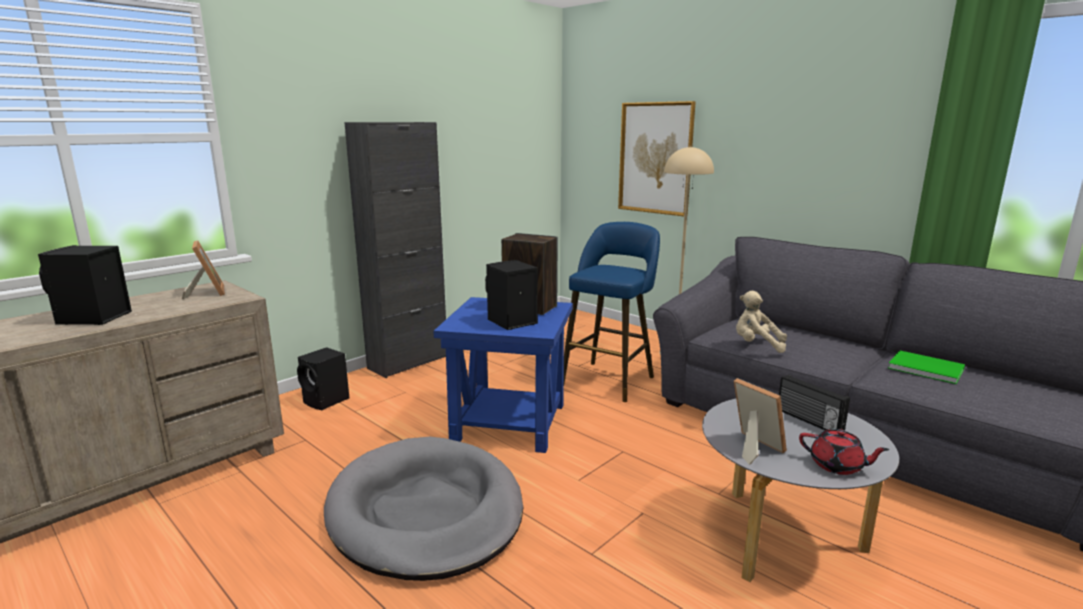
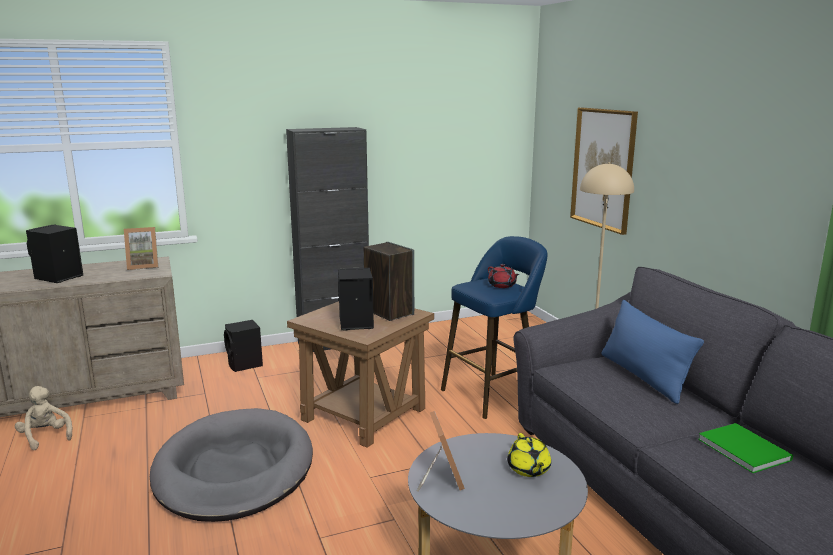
camera: 25 degrees right, 0 degrees up
picture frame [182,240,225,299] -> picture frame turned 75 degrees clockwise [124,227,159,270]
blue side table [433,297,573,453] -> brown side table [287,301,434,448]
beige plush toy [736,291,787,353] -> beige plush toy moved to [15,386,72,450]
radio [779,375,850,430] -> yellow teapot [507,433,551,477]
red teapot [799,429,890,475] -> red teapot moved to [488,264,520,288]
none -> blue pillow [601,300,704,404]

